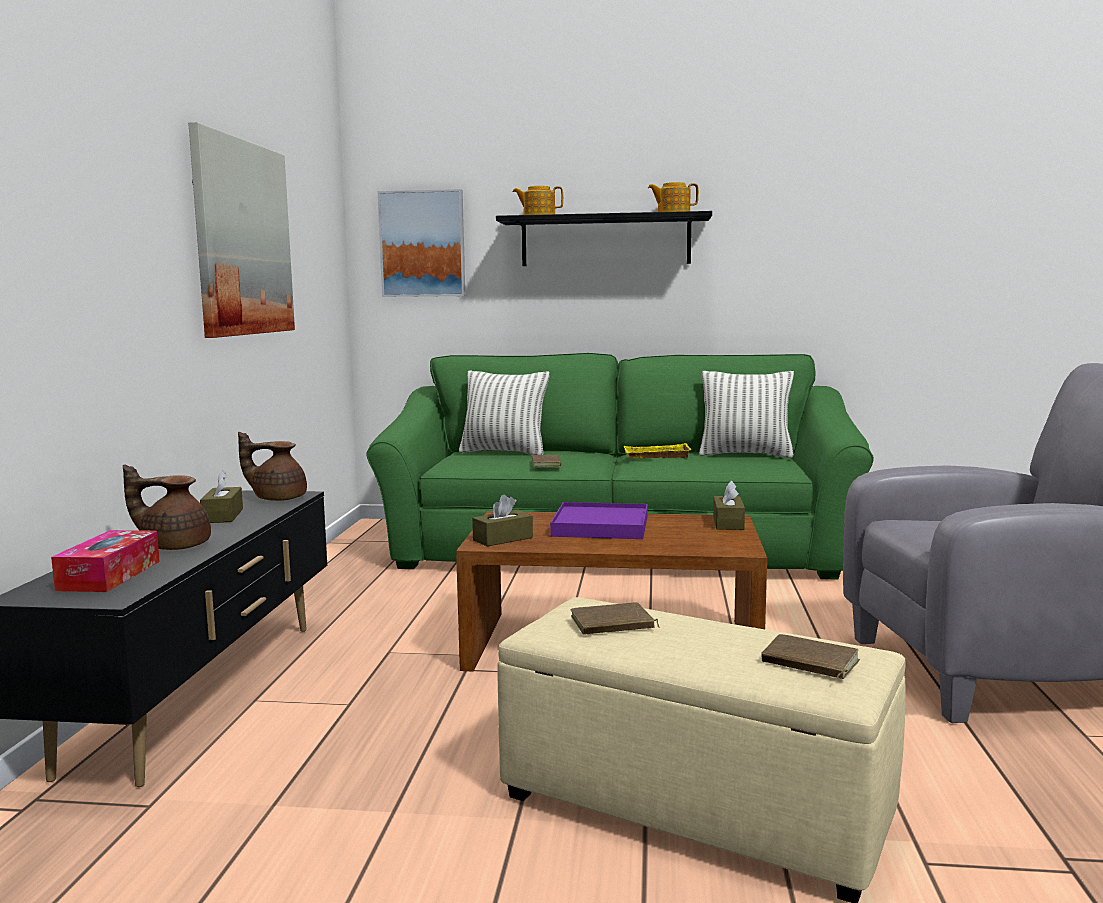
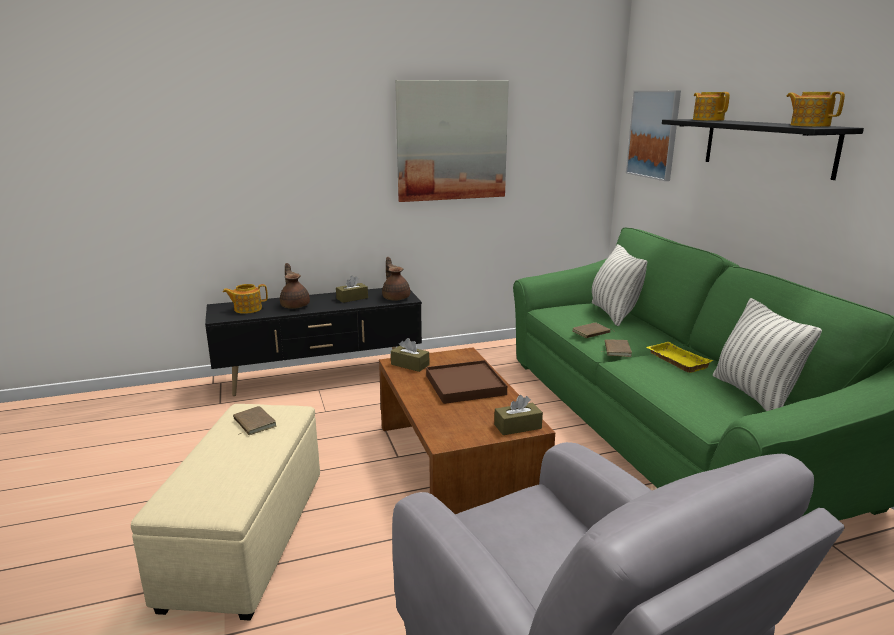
camera: 65 degrees right, 10 degrees up
tissue box [51,530,160,592] -> teapot [223,284,268,314]
purple tray [550,502,648,539] -> brown tray [426,360,507,404]
brown book [761,634,860,679] -> brown book moved to [601,339,632,357]

